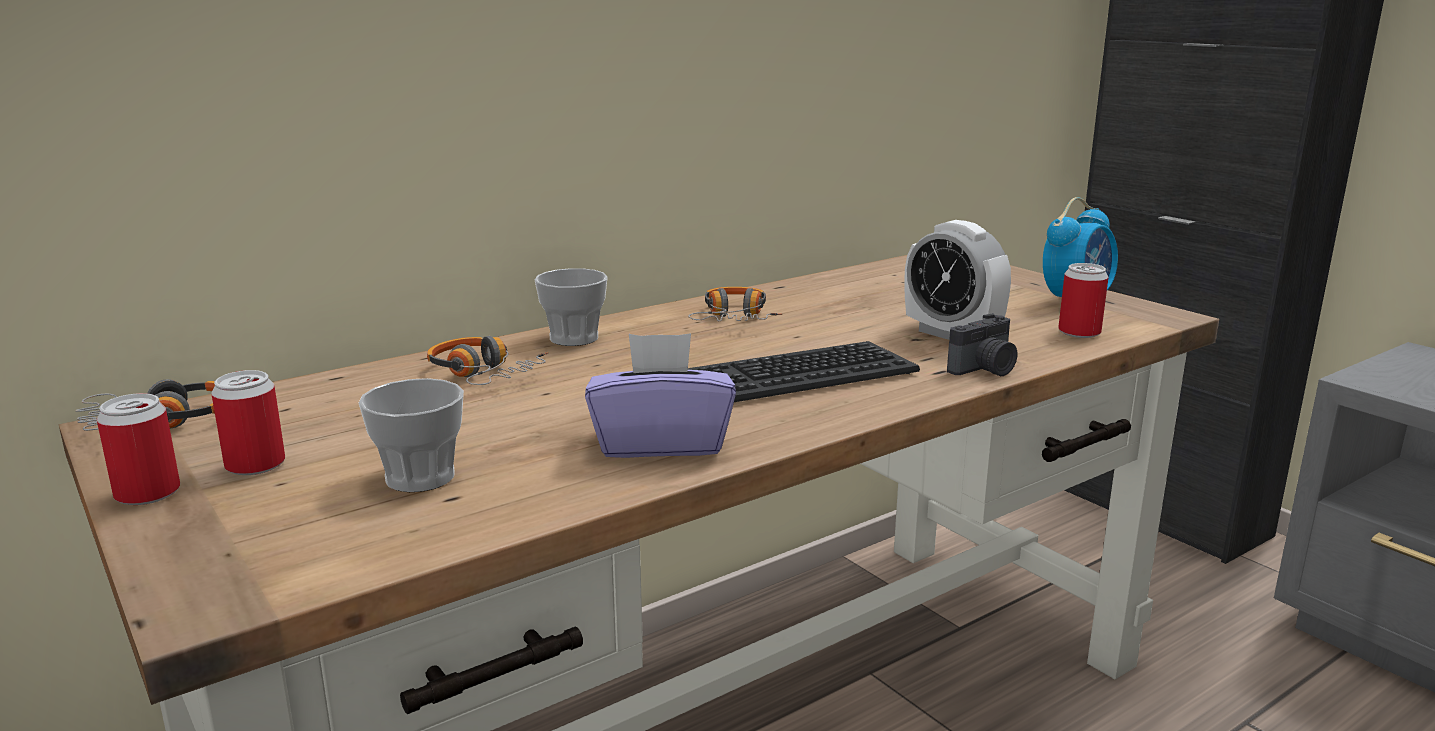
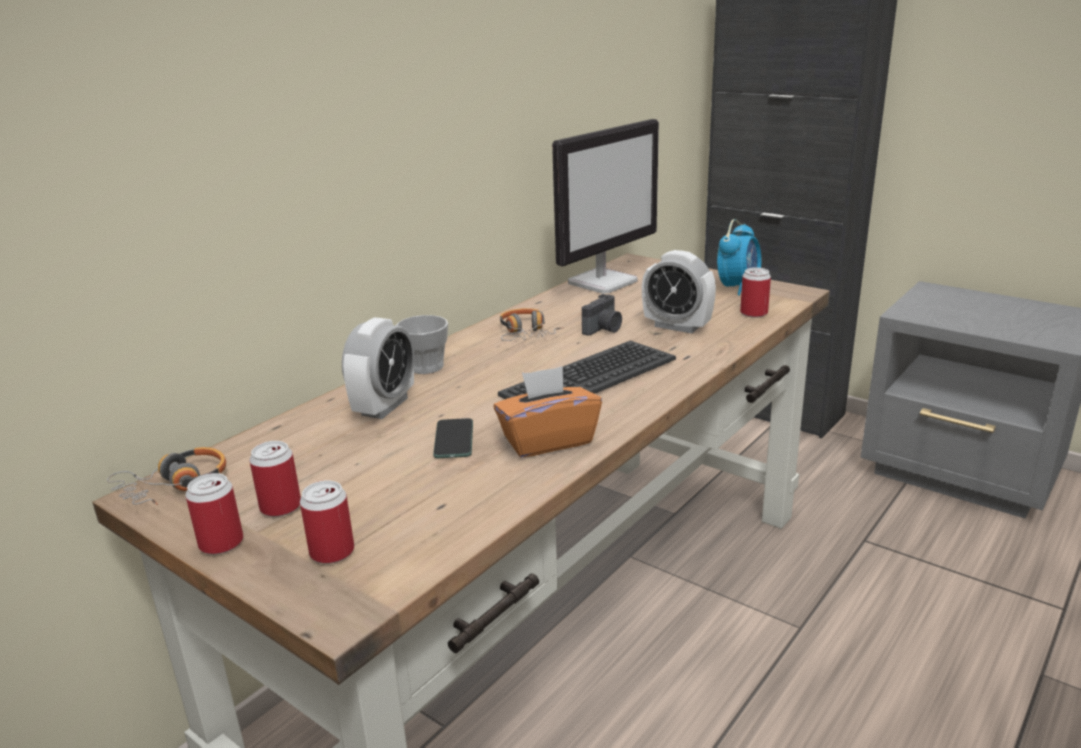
camera: 15 degrees left, 5 degrees up
cup [359,378,464,492] -> none
headphones [427,336,548,385] -> alarm clock [342,318,414,419]
purple tissue box [585,333,736,458] -> orange tissue box [493,366,602,458]
camera [947,313,1017,376] -> camera moved to [582,294,622,336]
none -> can [300,480,354,564]
none -> phone [433,418,473,458]
none -> monitor [552,119,659,294]

